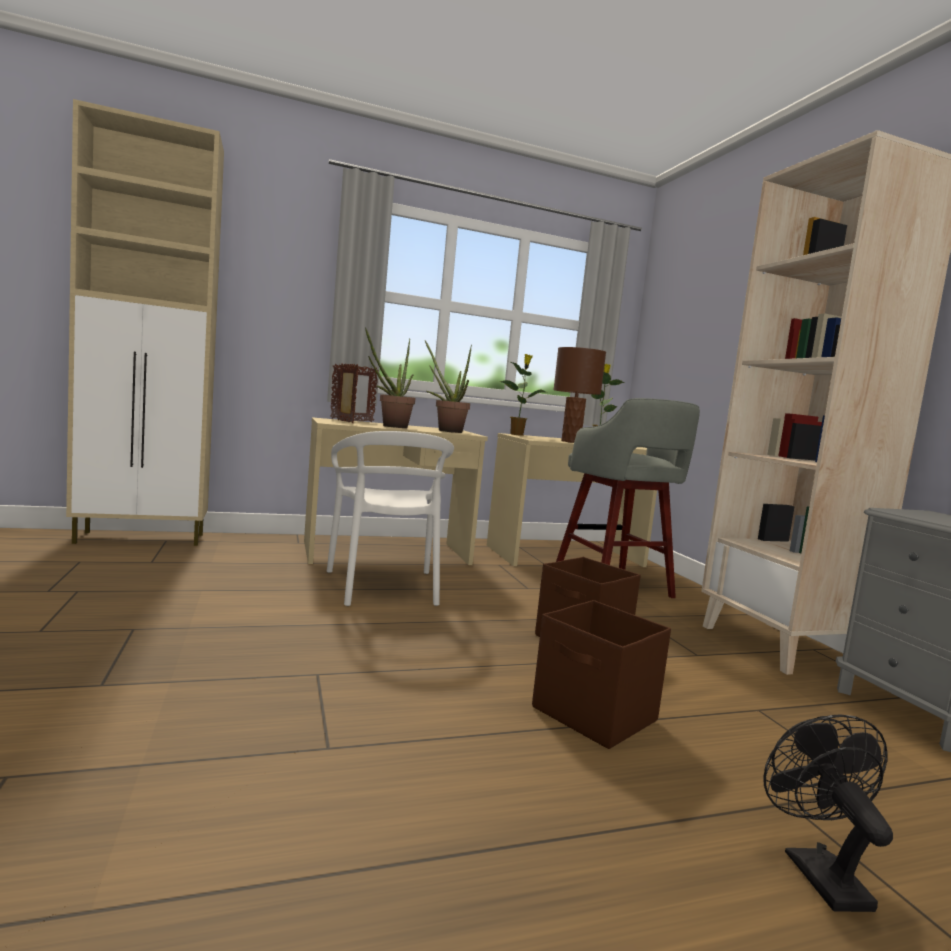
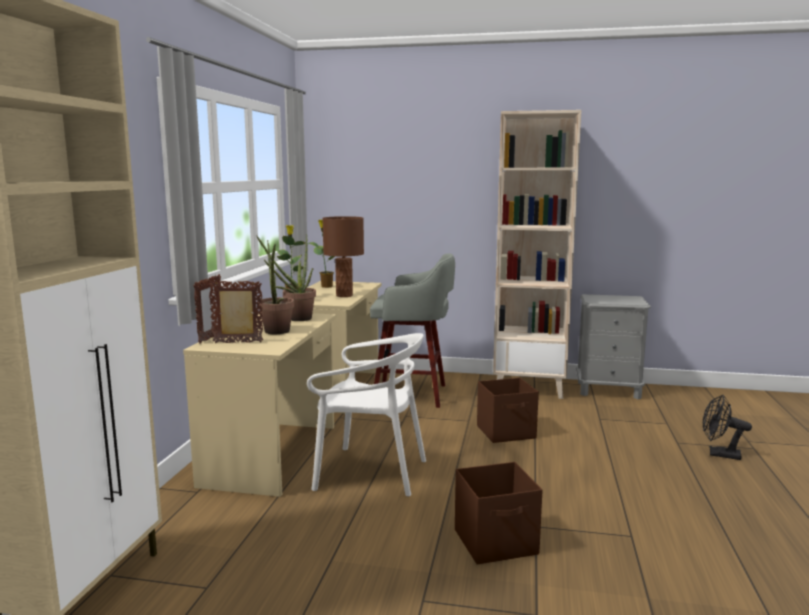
camera: 60 degrees left, 5 degrees up
brown storage box [532,600,671,749] -> brown storage box moved to [455,462,543,565]

